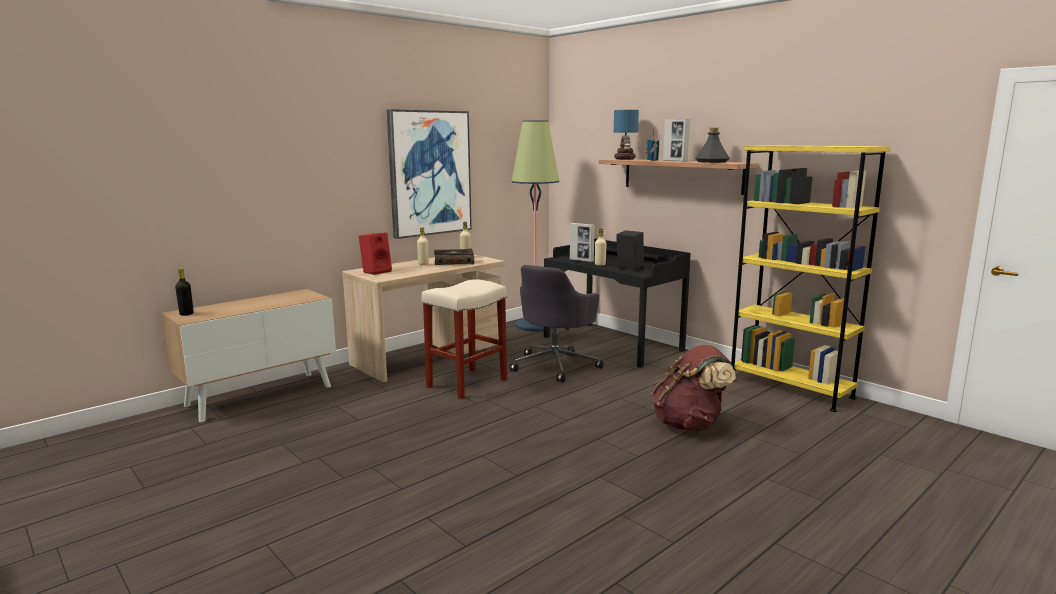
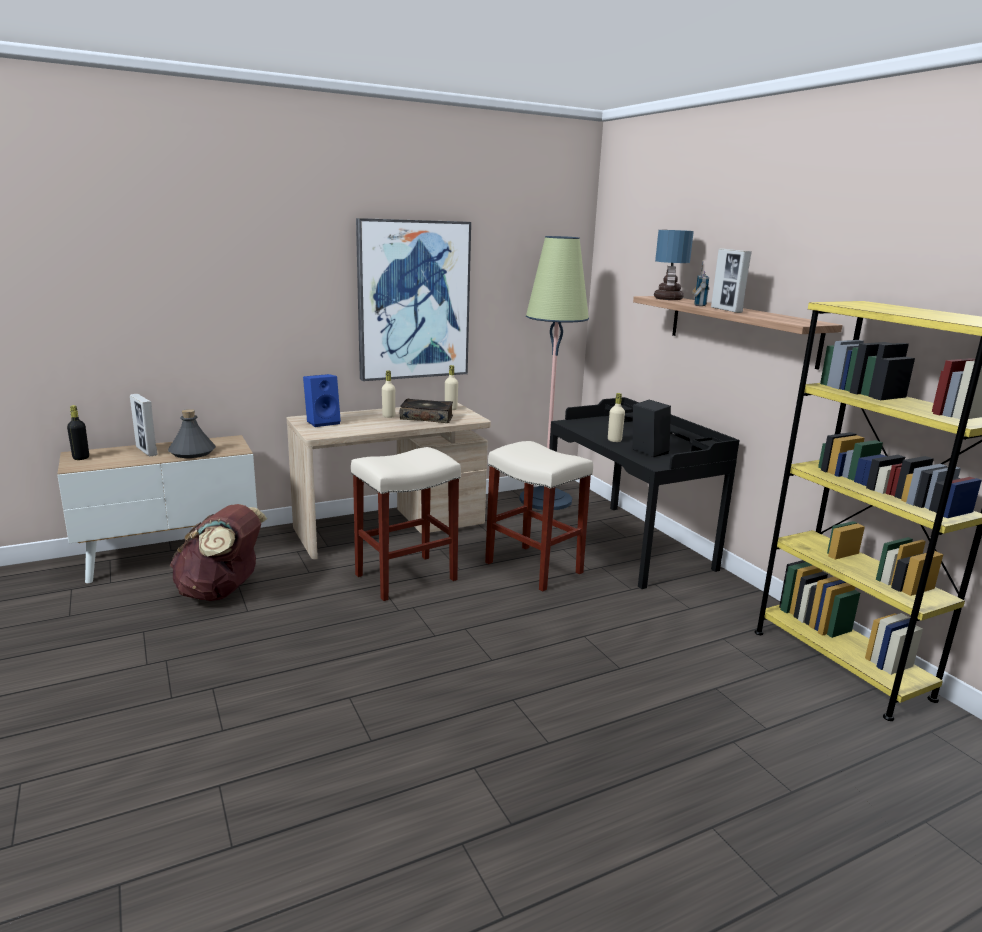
camera: 15 degrees right, 5 degrees up
red speaker [359,233,392,275] -> blue speaker [303,374,341,427]
grey office chair [510,265,604,382] -> beige stool [485,441,593,592]
picture frame [570,223,595,262] -> picture frame moved to [130,394,157,456]
brown backpack [651,345,736,431] -> brown backpack moved to [170,504,267,601]
grey bottle [695,128,730,163] -> grey bottle moved to [168,409,216,458]

